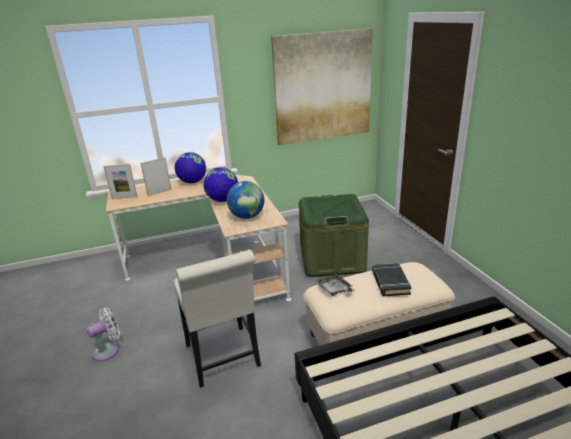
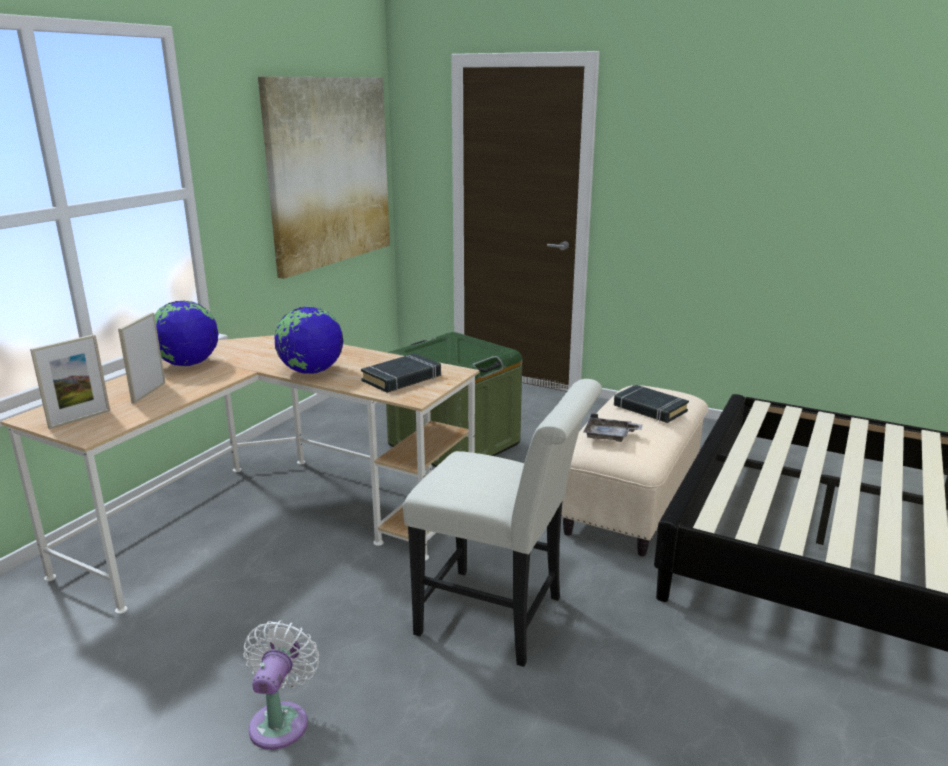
camera: 45 degrees left, 5 degrees down
globe [227,181,264,219] -> black book [361,353,441,393]

